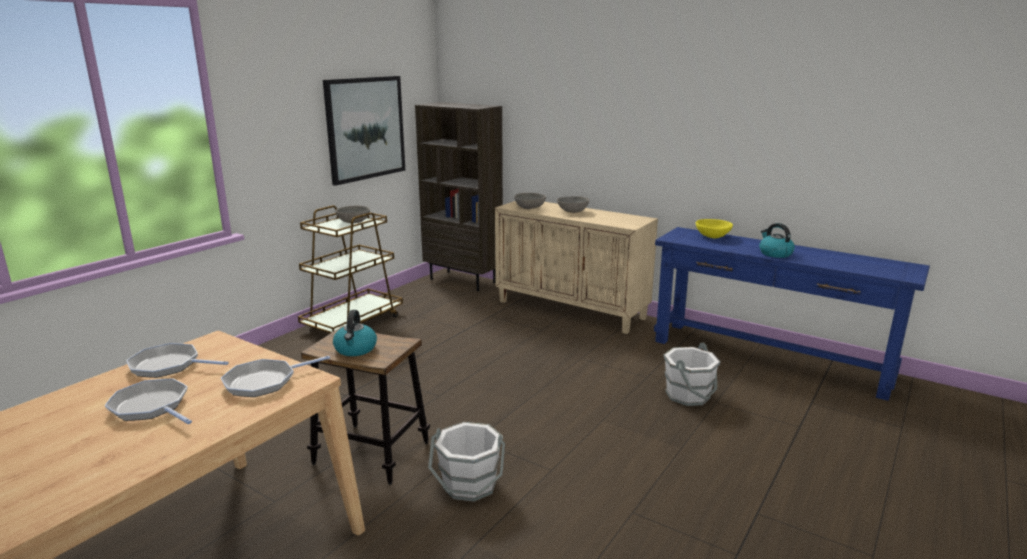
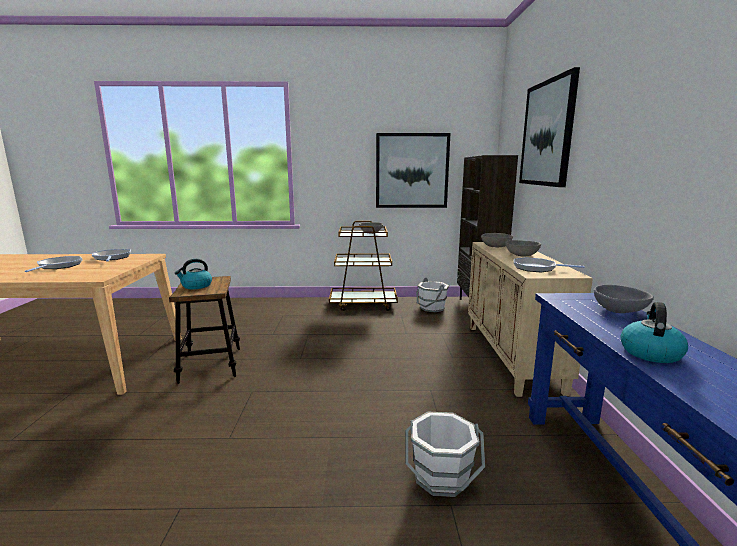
camera: 55 degrees right, 5 degrees down
frying pan [221,356,330,397] -> frying pan moved to [514,257,585,272]
white bucket [428,422,506,502] -> white bucket moved to [416,277,449,313]
yellow bowl [696,219,733,238] -> grey bowl [594,285,654,313]
none -> picture [519,67,580,187]

